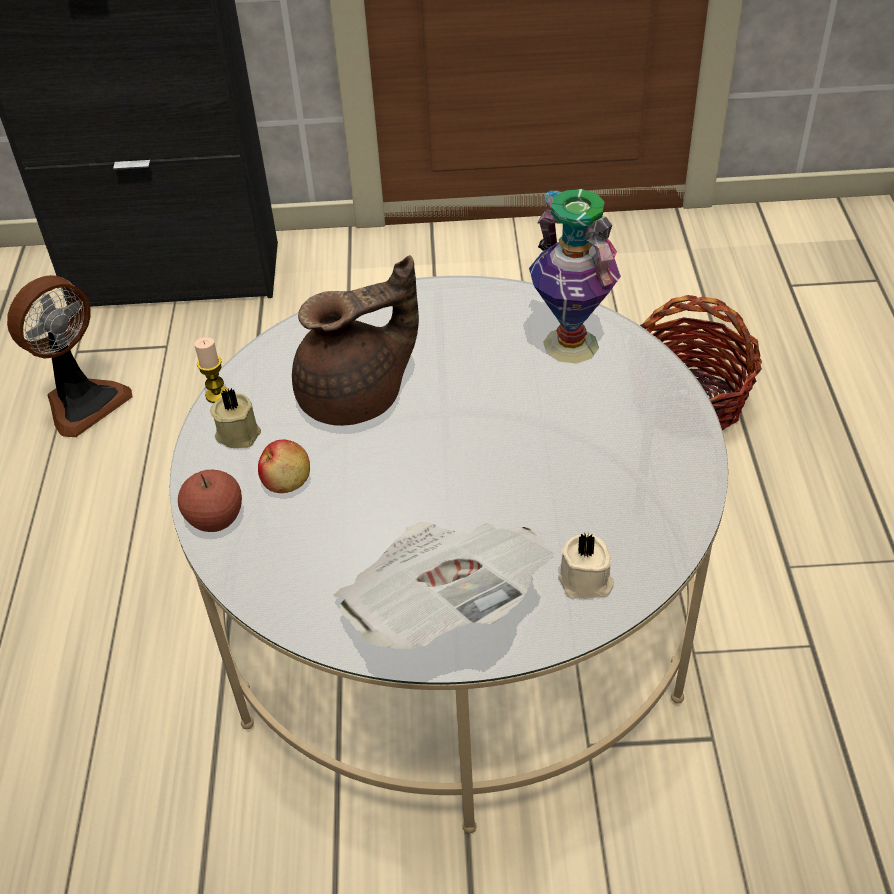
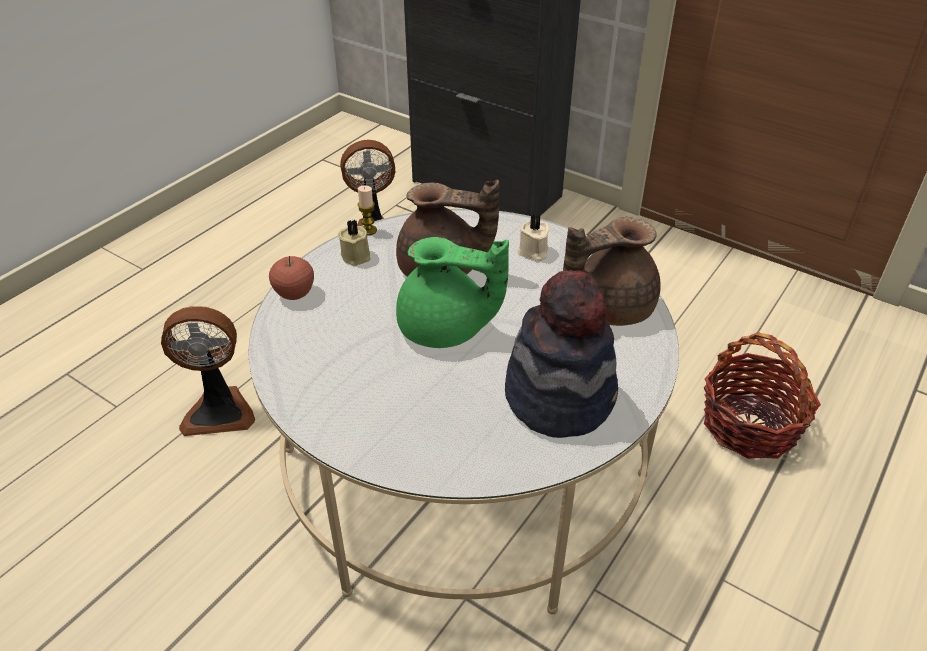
camera: 35 degrees right, 5 degrees down
apple [258,440,310,493] -> none
newspaper [333,522,554,649] -> none
vase [529,189,621,364] -> brown teapot [563,217,661,326]
beige candle [558,533,614,599] -> beige candle moved to [518,215,550,262]
none -> fan [161,306,255,436]
none -> green teapot [396,237,509,348]
none -> hat [505,270,618,438]

